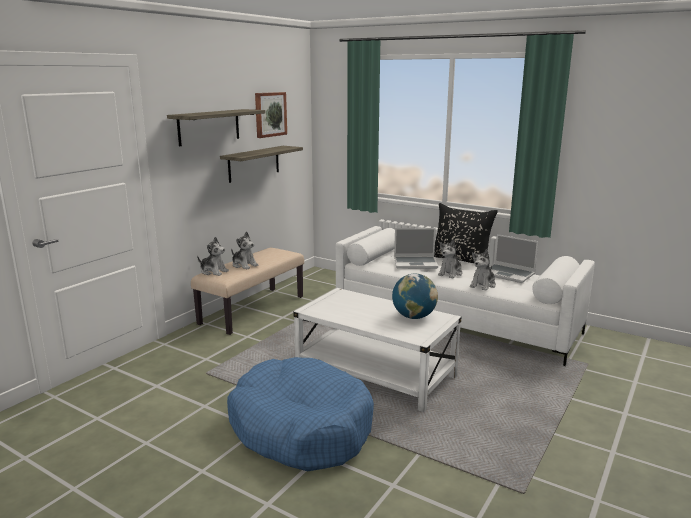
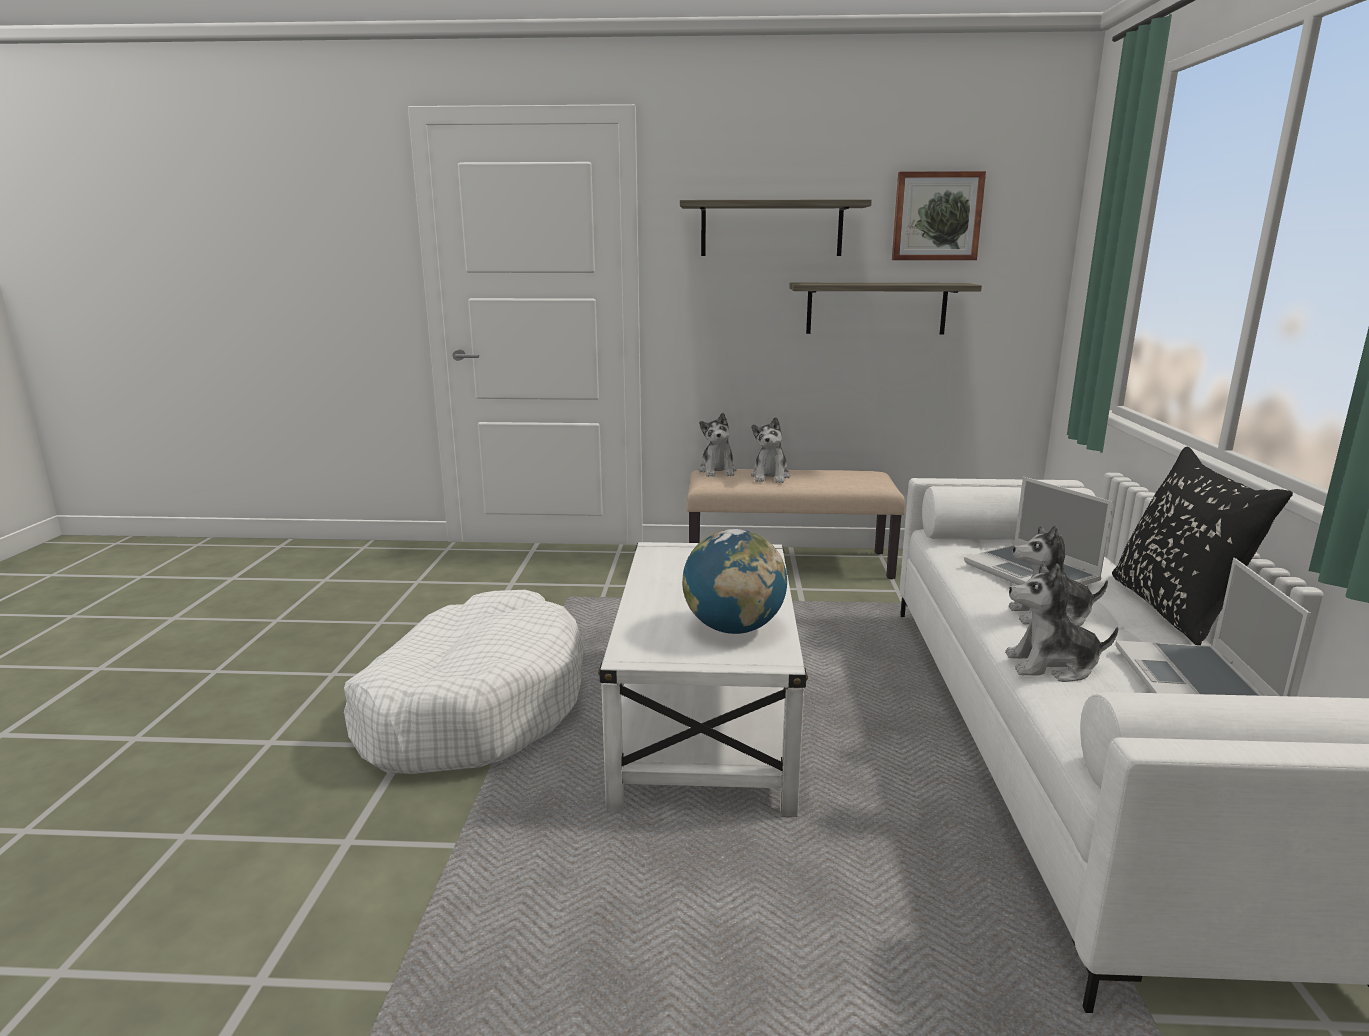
camera: 60 degrees right, 0 degrees up
blue dog bed [227,357,374,471] -> white dog bed [344,590,584,774]

